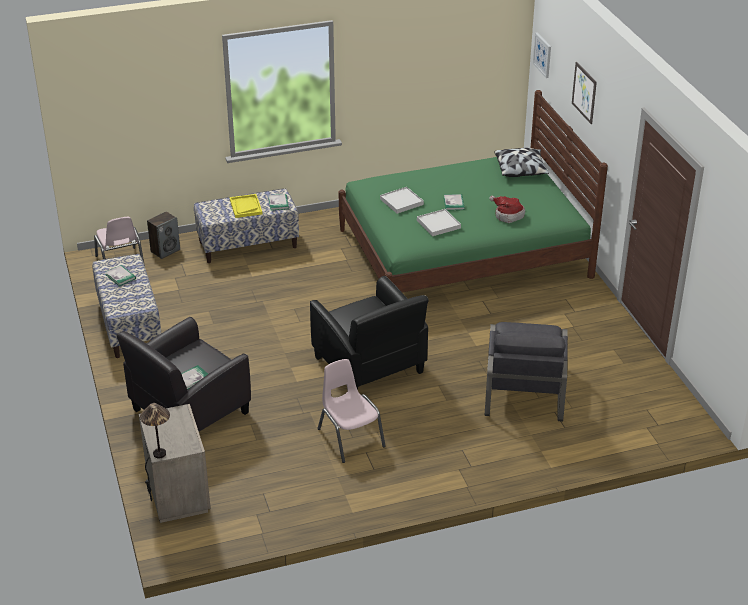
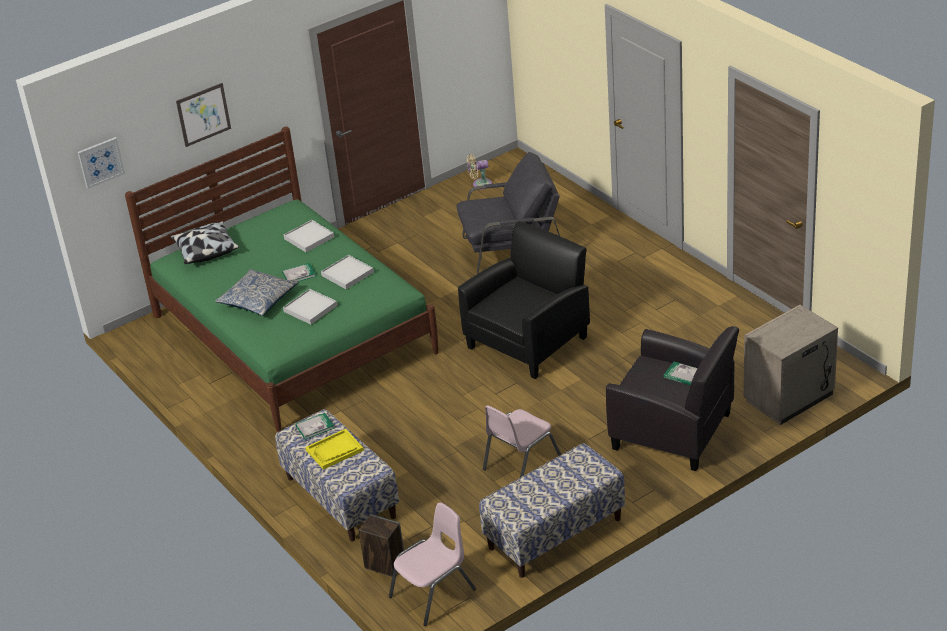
camera: 105 degrees left, 0 degrees up
book [105,265,136,286] -> none
table lamp [140,403,170,458] -> none
pink chair [317,359,386,463] -> pink chair moved to [483,405,562,477]
hat [489,196,525,223] -> white tray [284,220,334,252]
none -> pillow [215,269,299,316]
none -> beige fan [467,154,492,190]

